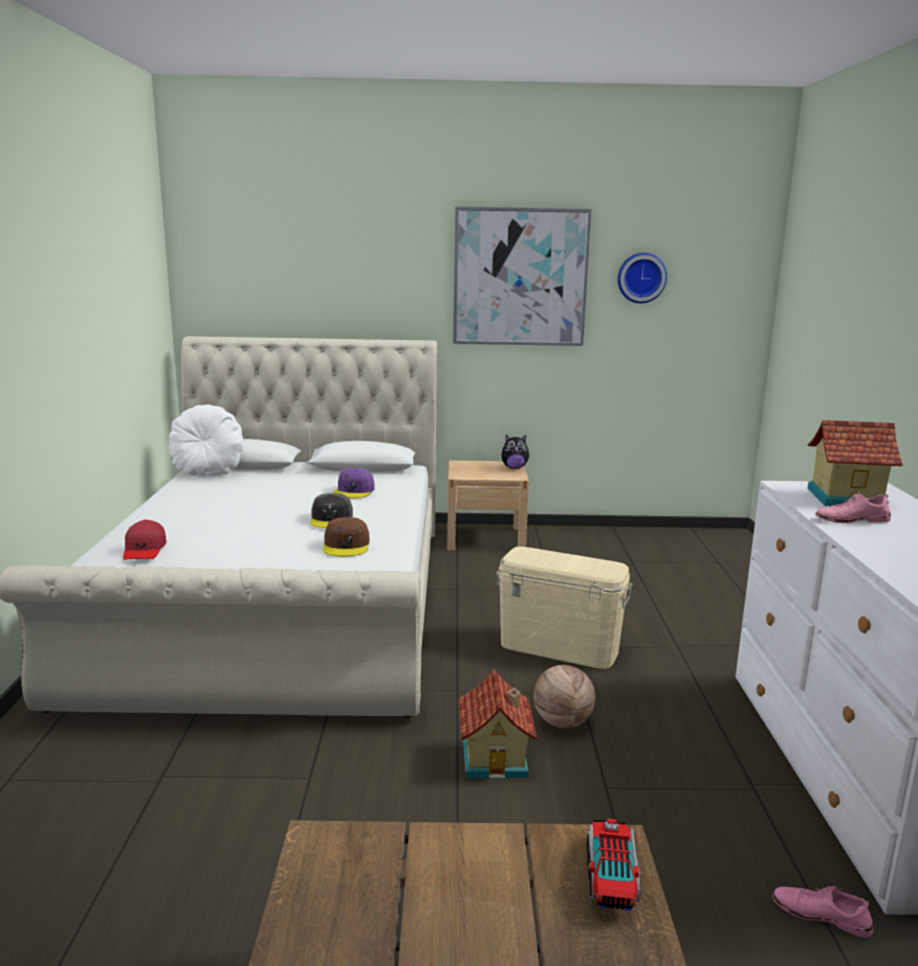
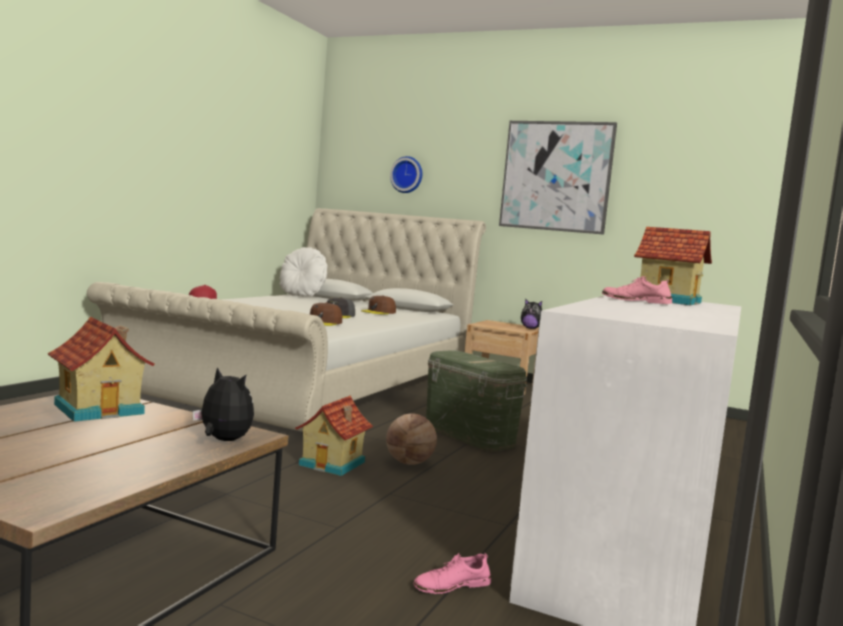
camera: 25 degrees right, 10 degrees down
purple cap [333,468,375,498] -> brown cap [361,295,396,314]
beige storage box [496,546,633,669] -> green storage box [426,350,527,452]
toy truck [587,819,641,911] -> plush toy [193,367,254,441]
wall clock [618,253,667,303] -> wall clock moved to [390,156,422,193]
pink shoe [772,886,873,938] -> pink shoe turned 75 degrees counterclockwise [414,553,491,594]
none -> toy house [48,317,155,422]

